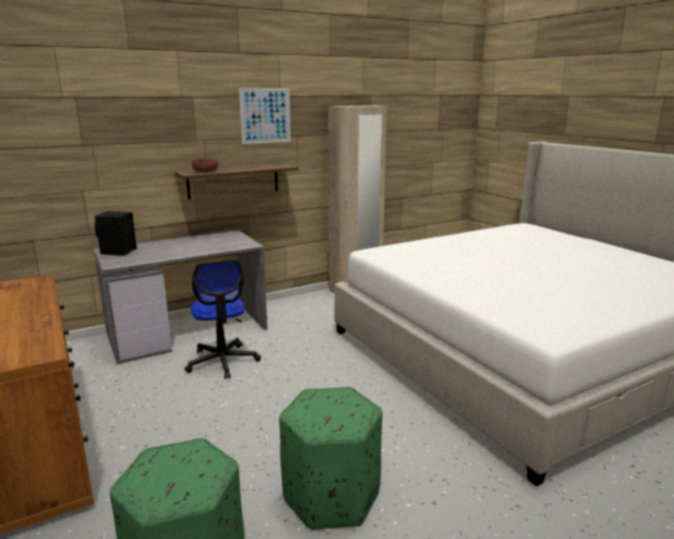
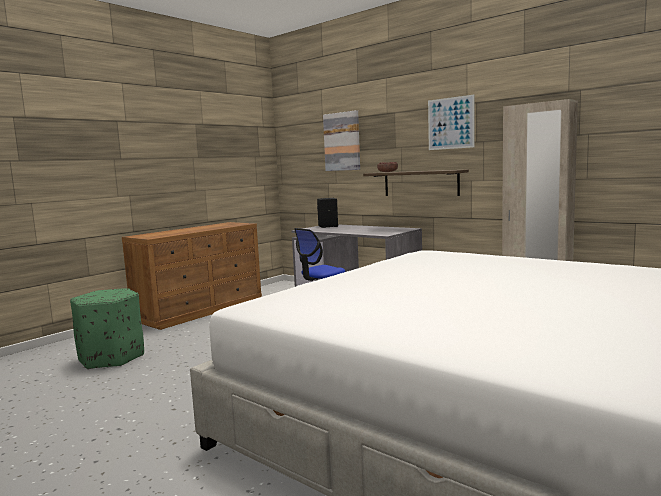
camera: 70 degrees right, 10 degrees down
green ottoman [279,387,382,530] -> none
none -> picture [323,110,360,171]

